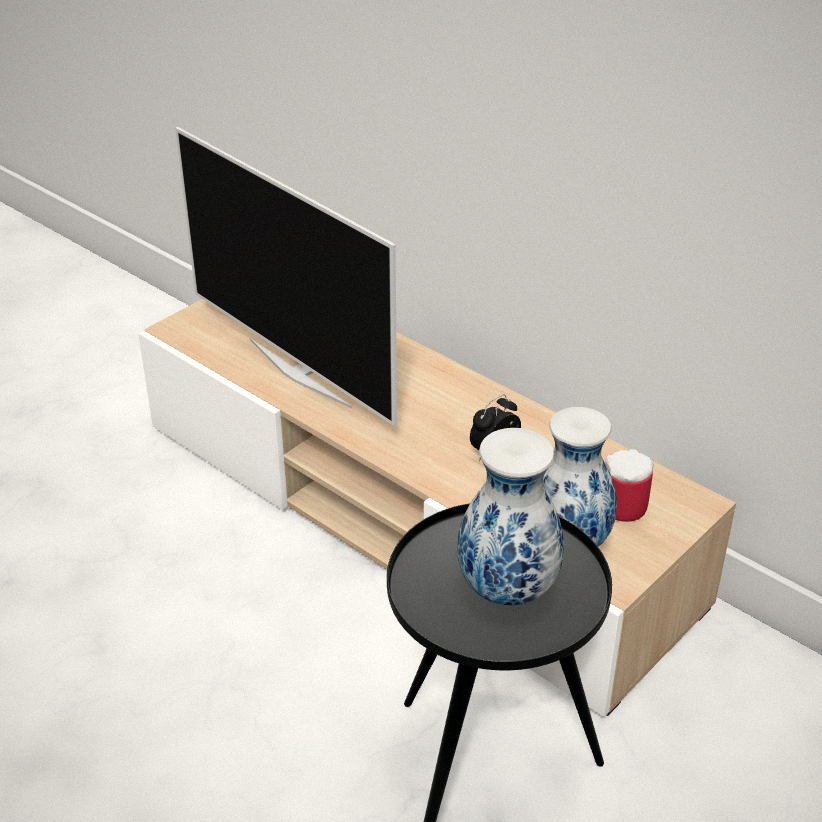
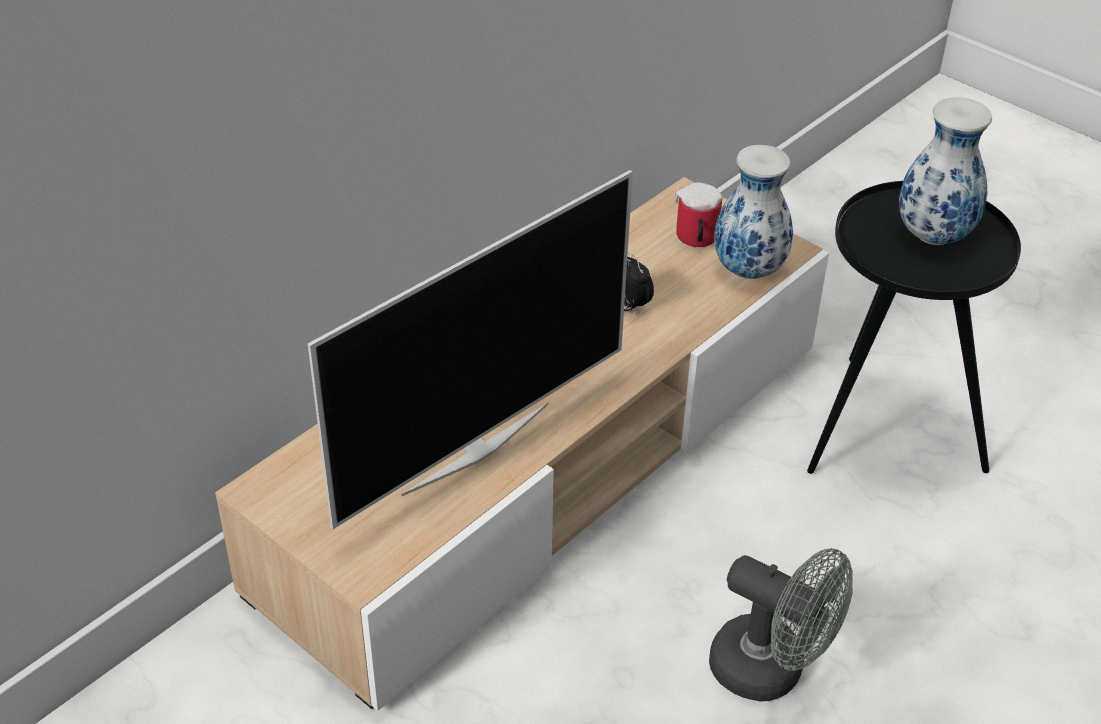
camera: 90 degrees left, 5 degrees up
none -> grey fan [709,548,853,702]

